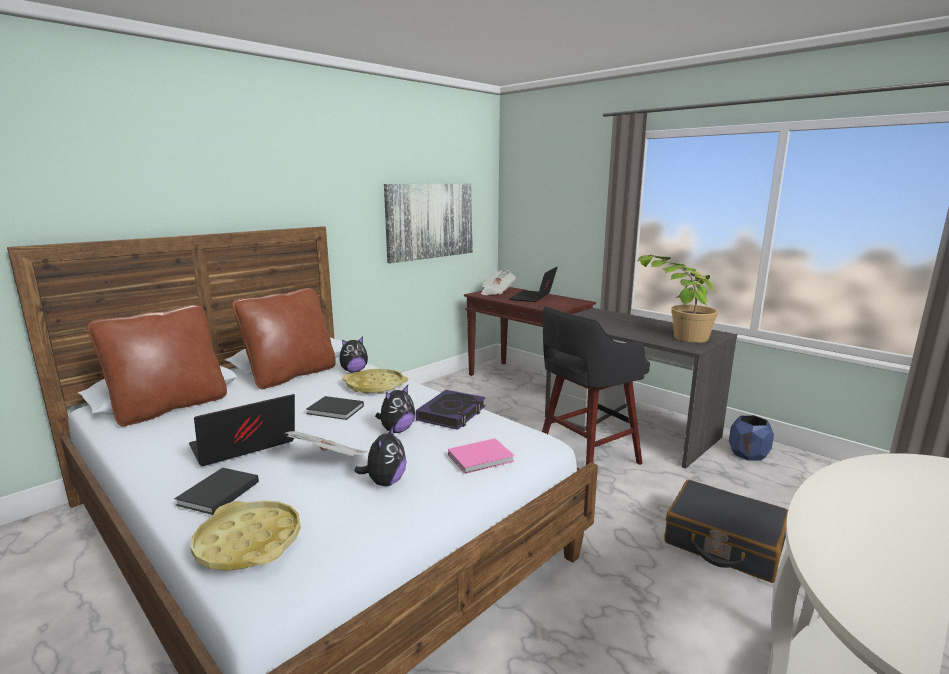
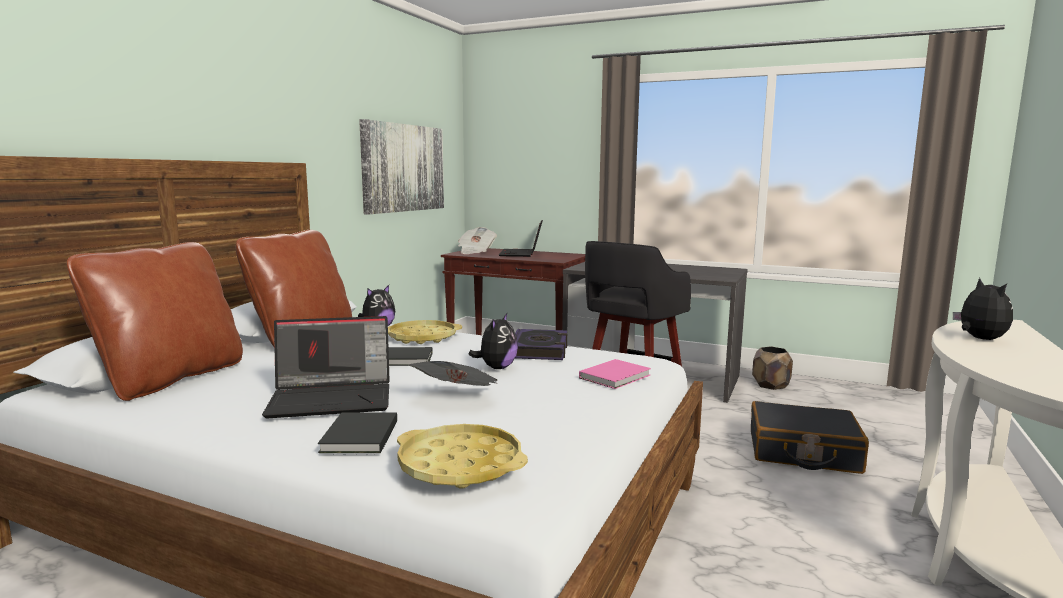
camera: 20 degrees left, 5 degrees down
laptop [189,394,295,466] -> laptop turned 135 degrees counterclockwise [262,316,390,418]
plush toy [354,425,406,486] -> plush toy moved to [953,278,1013,340]
potted plant [637,255,718,343] -> none
blue planter [729,415,774,461] -> brown planter [752,346,793,390]

